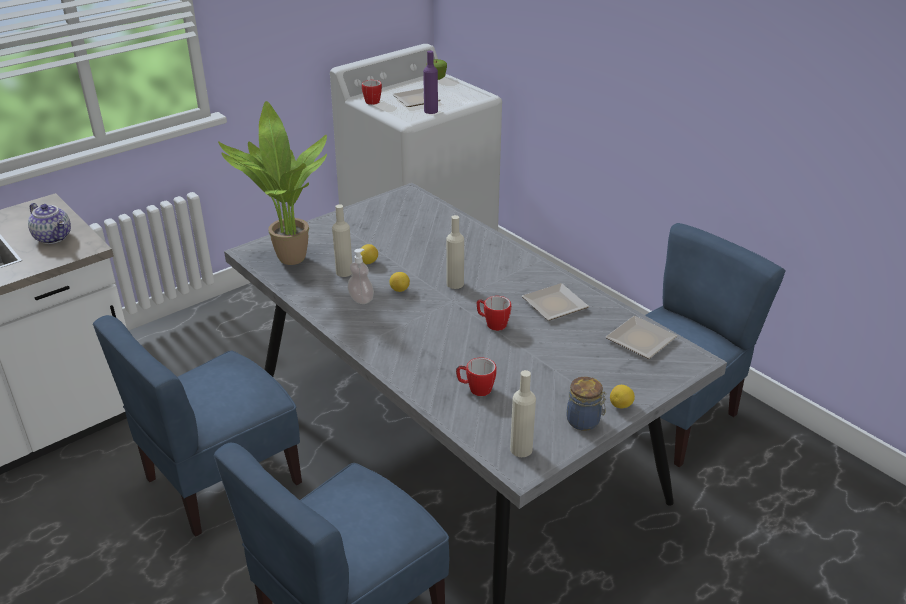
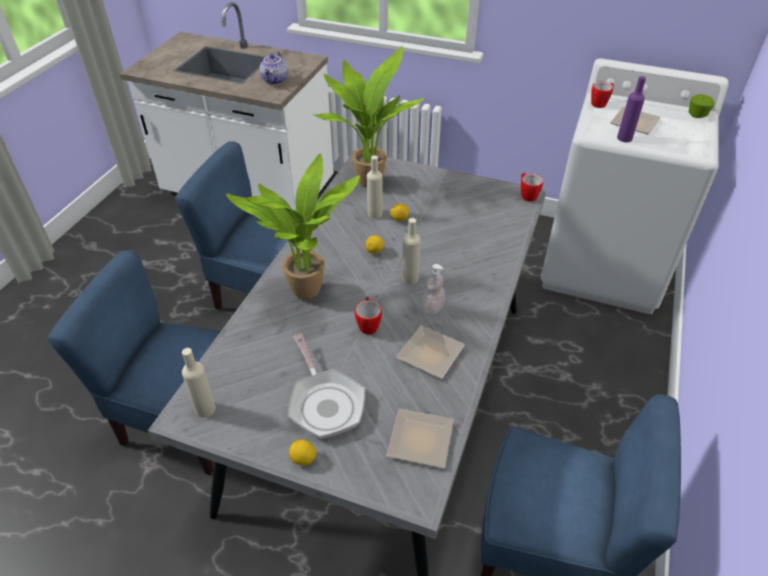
camera: 60 degrees right, 10 degrees up
soap dispenser [347,249,374,304] -> soap dispenser moved to [422,264,445,315]
mug [456,357,497,396] -> mug moved to [521,173,543,202]
jar [567,377,606,431] -> none
none -> potted plant [226,154,360,300]
none -> frying pan [288,334,365,439]

